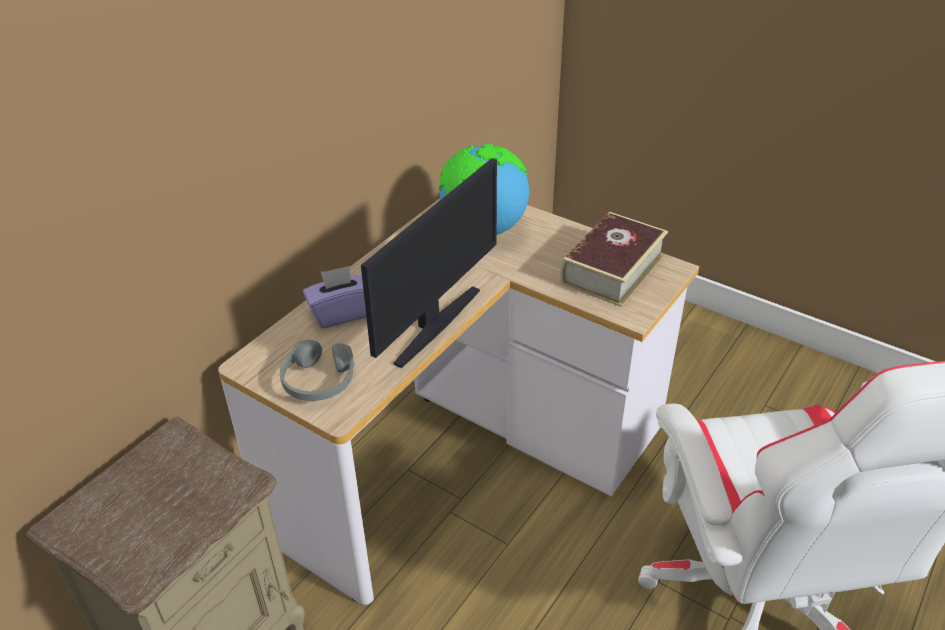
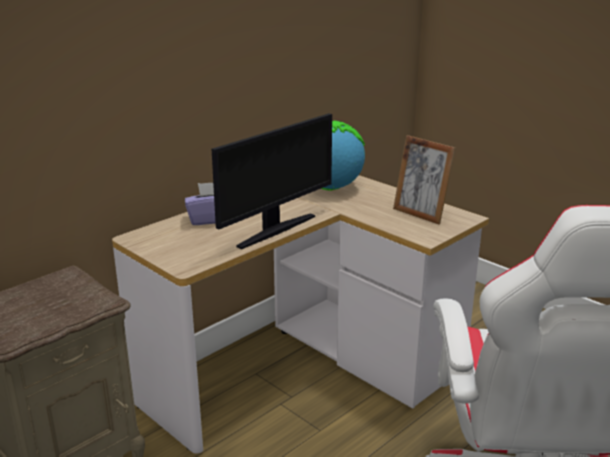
camera: 10 degrees right, 15 degrees down
grey headphones [280,340,354,401] -> none
book [561,212,668,307] -> picture frame [393,135,455,225]

